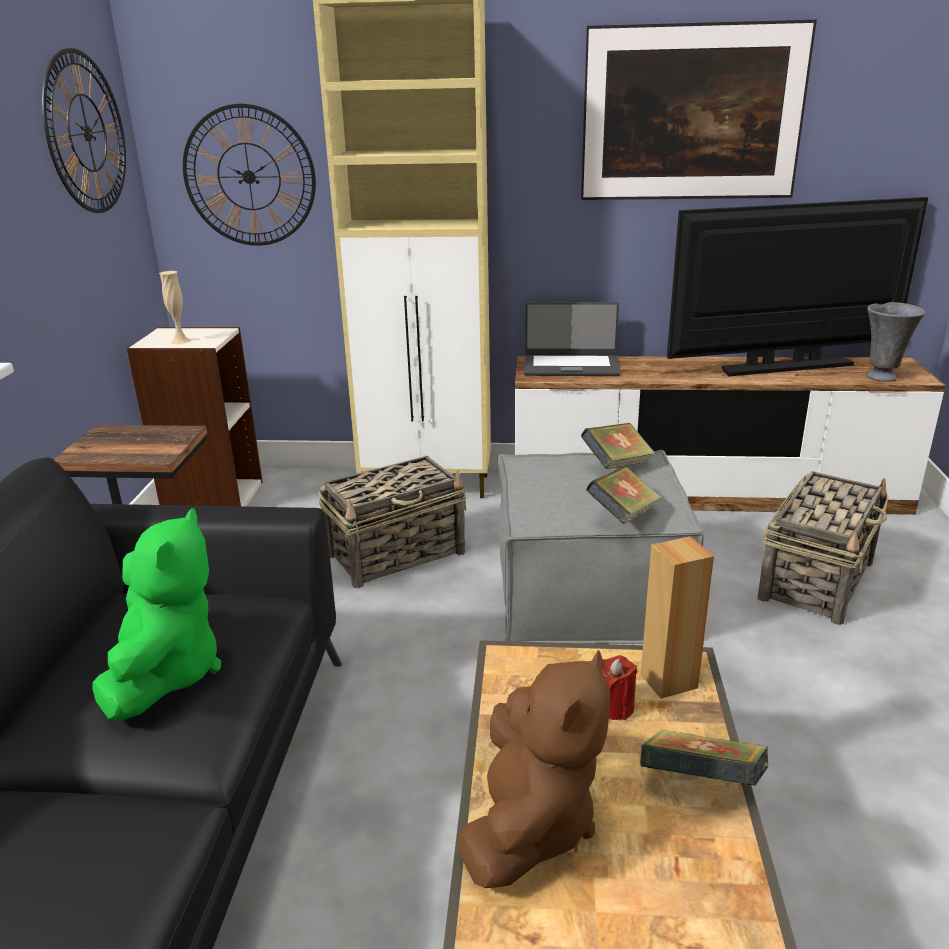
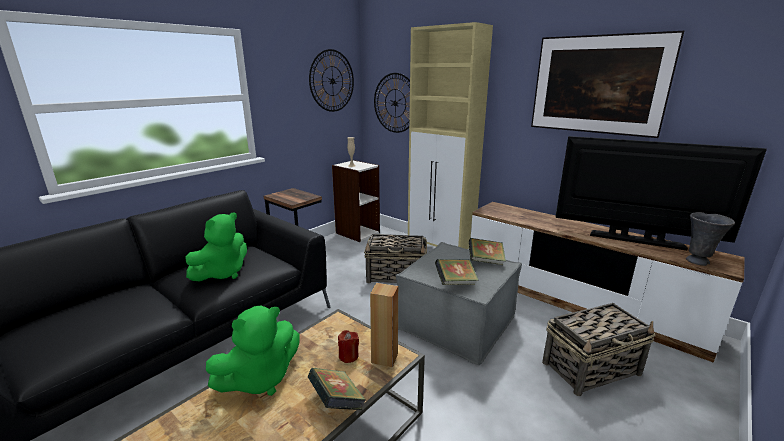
camera: 35 degrees right, 5 degrees down
brown plush toy [457,650,610,888] -> green plush toy [206,305,300,396]
laptop [524,302,620,376] -> none

